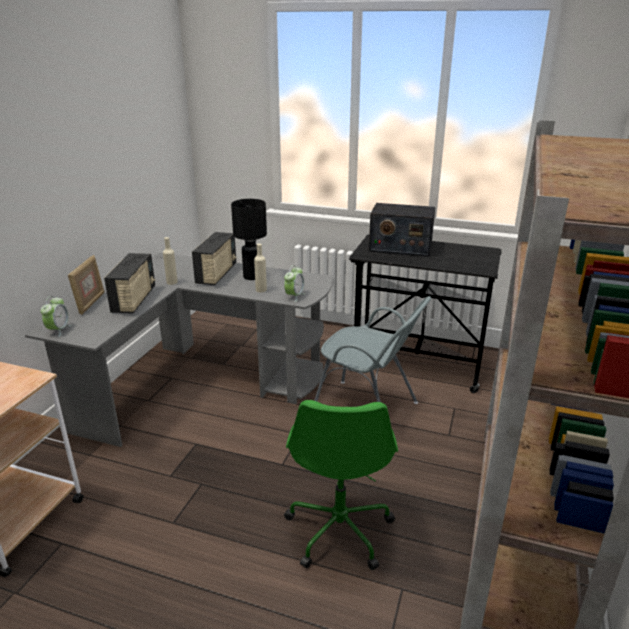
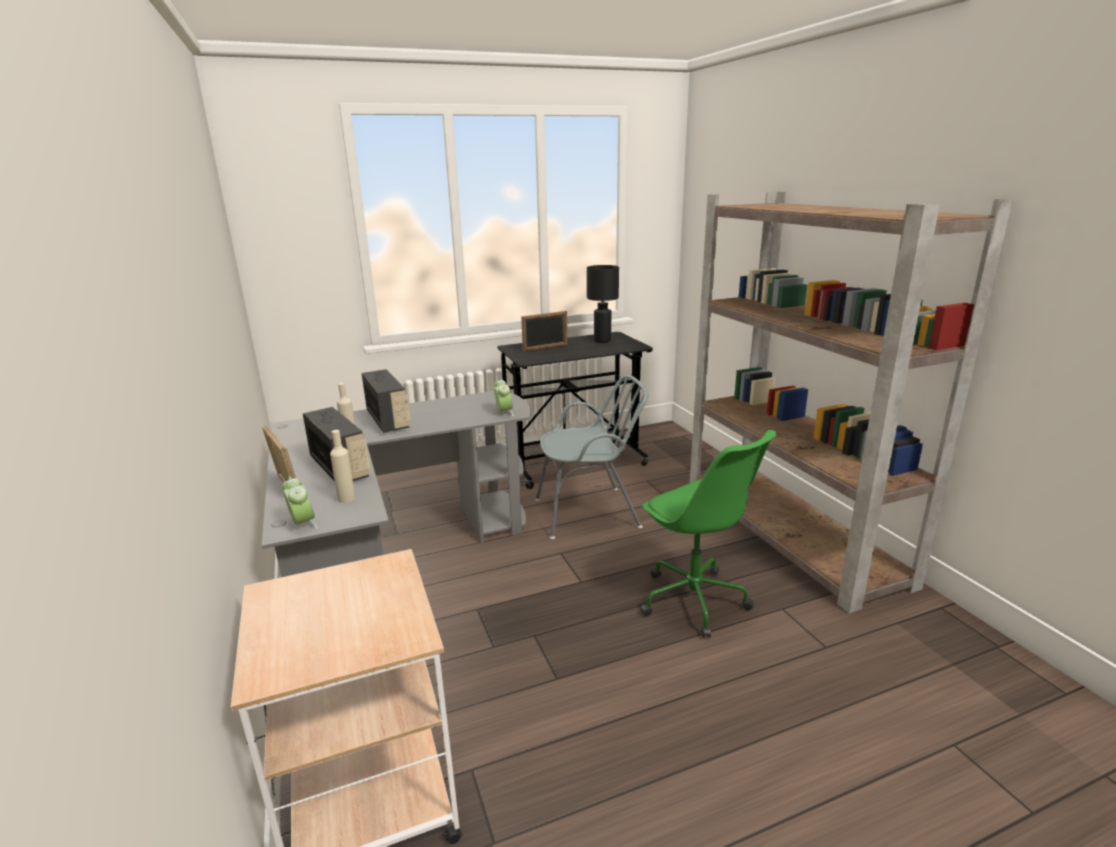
camera: 40 degrees left, 5 degrees down
black table lamp [231,199,267,280] -> black table lamp moved to [587,265,619,343]
beige bottle [254,244,267,292] -> beige bottle moved to [330,430,355,503]
radio [369,203,435,257] -> picture frame [521,311,568,352]

